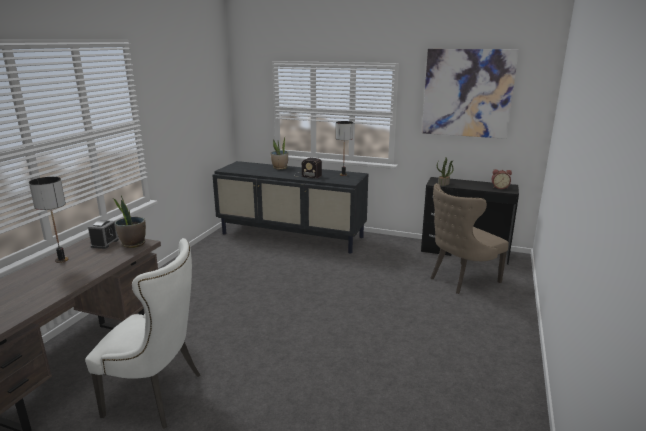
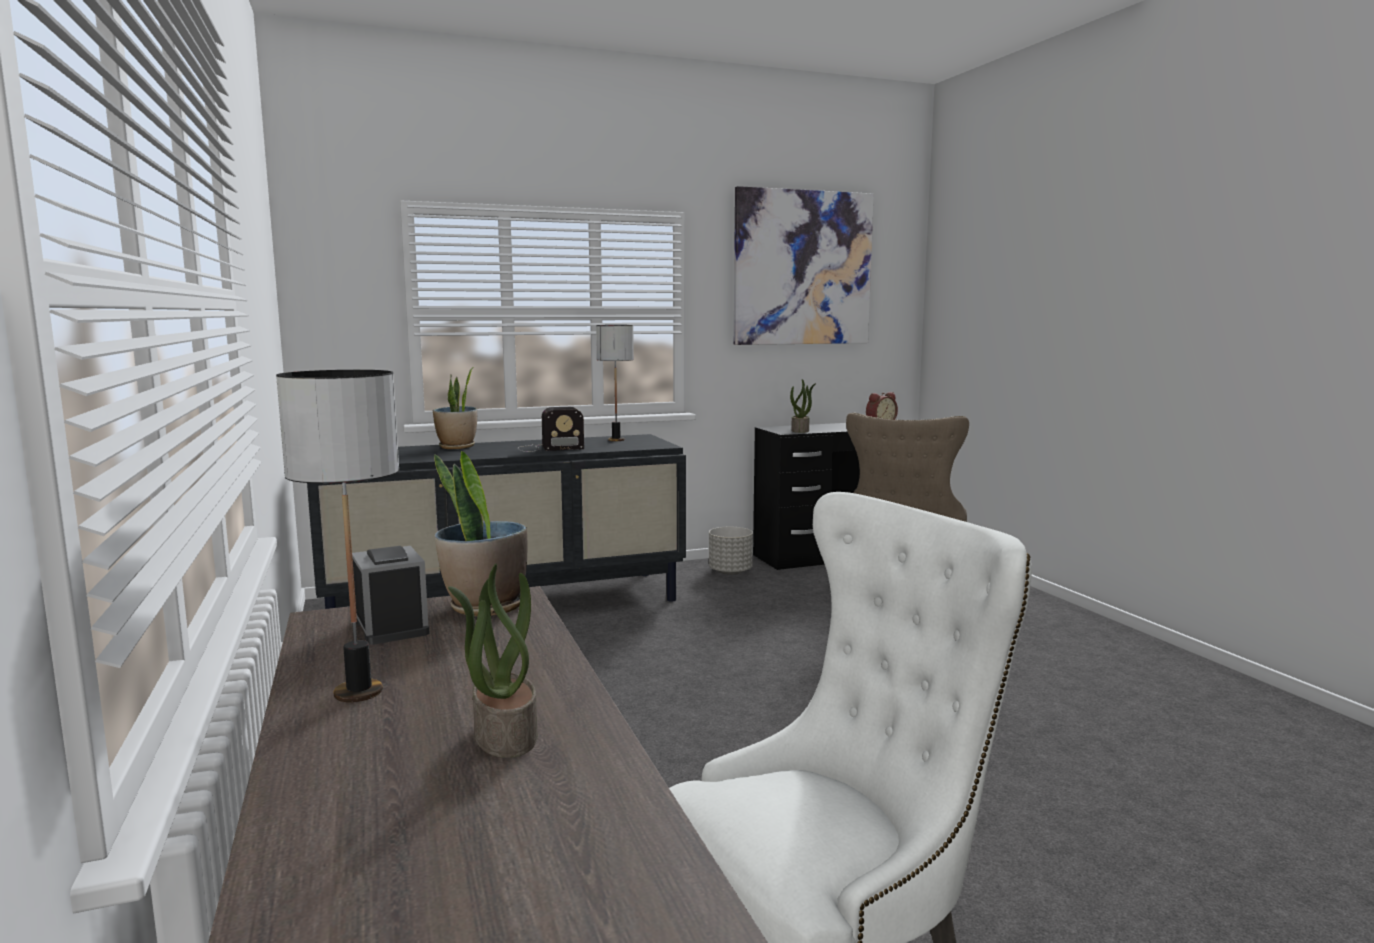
camera: 40 degrees left, 10 degrees down
none -> potted plant [448,564,537,758]
none -> grey planter [709,527,753,575]

